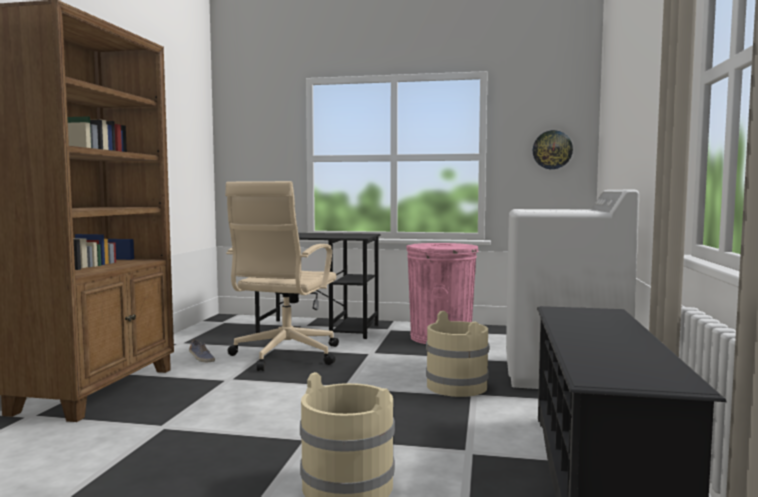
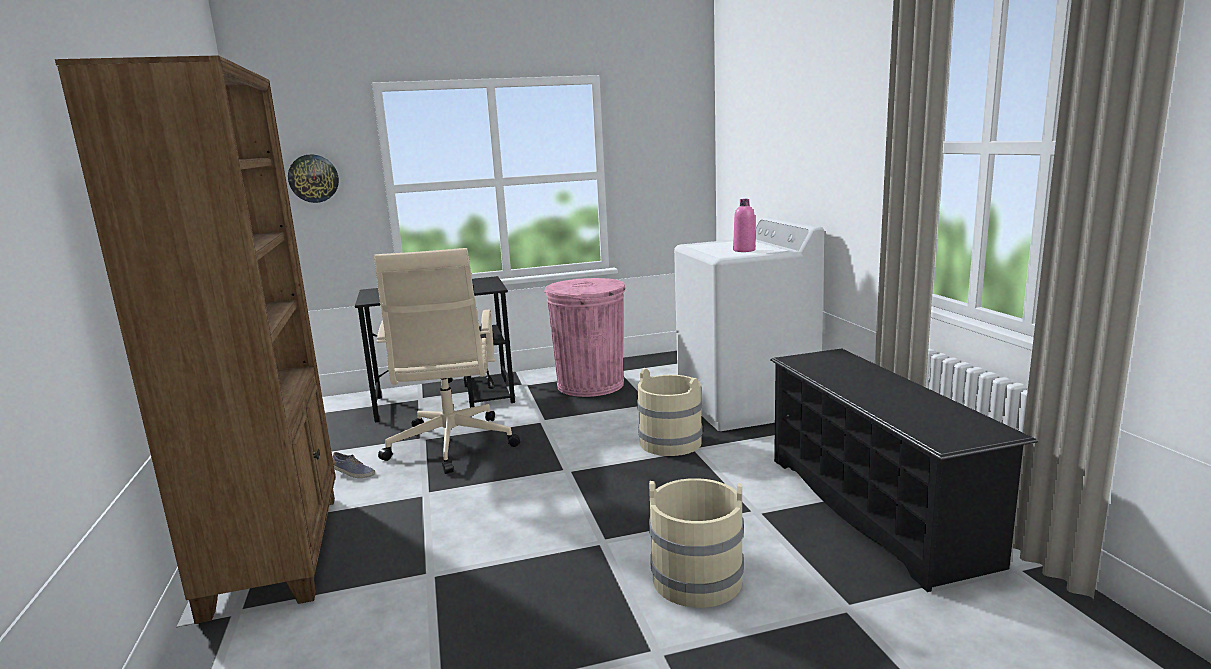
camera: 25 degrees left, 10 degrees up
wall clock [533,130,573,169] -> wall clock moved to [288,154,339,203]
none -> pink bottle [733,199,756,252]

